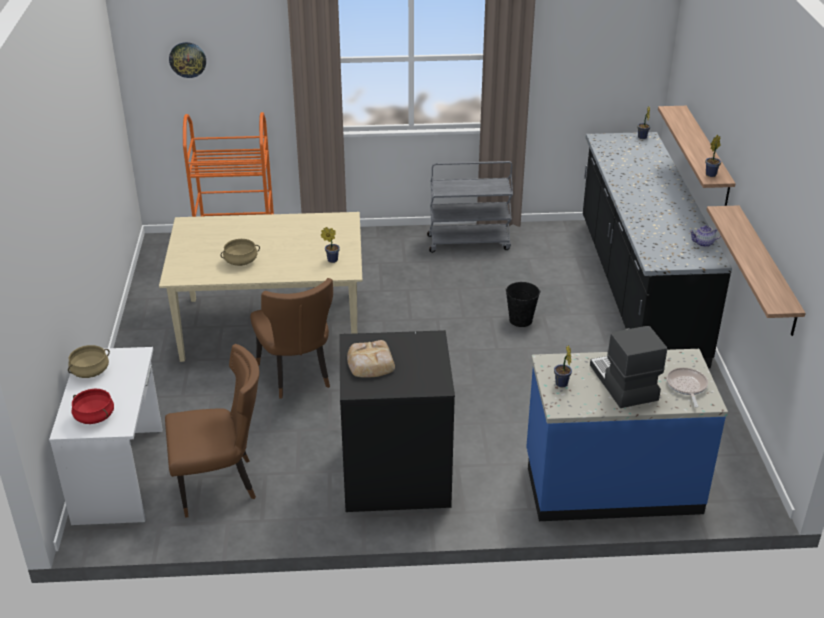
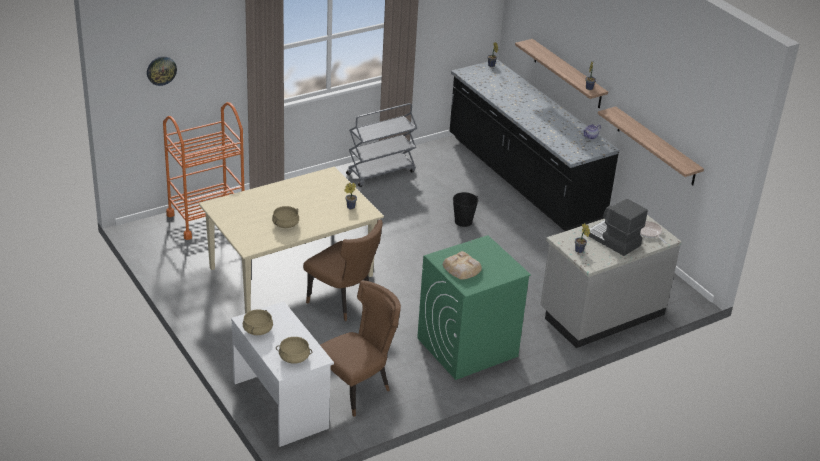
camera: 30 degrees left, 0 degrees up
red cooking pot [72,389,114,424] -> beige cooking pot [276,337,312,364]
black washing machine [339,330,455,512] -> green washing machine [417,235,531,380]
blue counter [526,349,728,521] -> grey counter [541,215,682,348]

